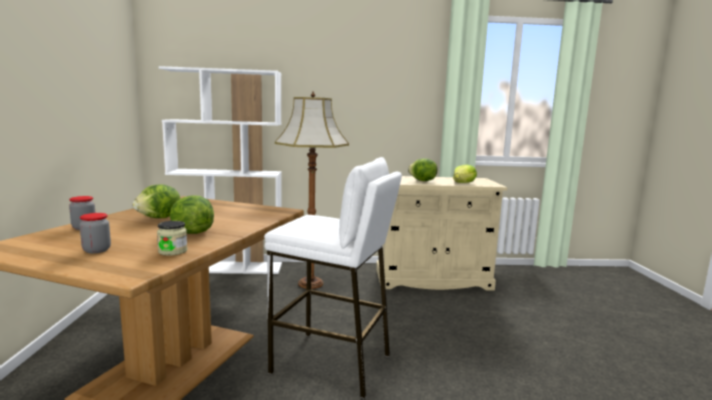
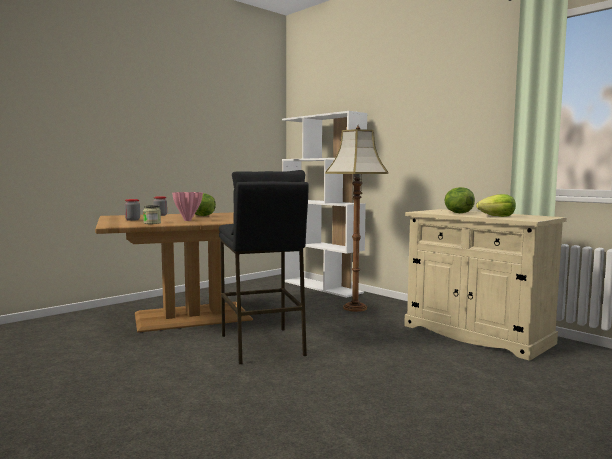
camera: 50 degrees right, 5 degrees down
lettuce [170,195,214,234] -> pink vase [172,192,203,221]
white stool [264,157,402,399] -> black stool [219,170,309,364]

